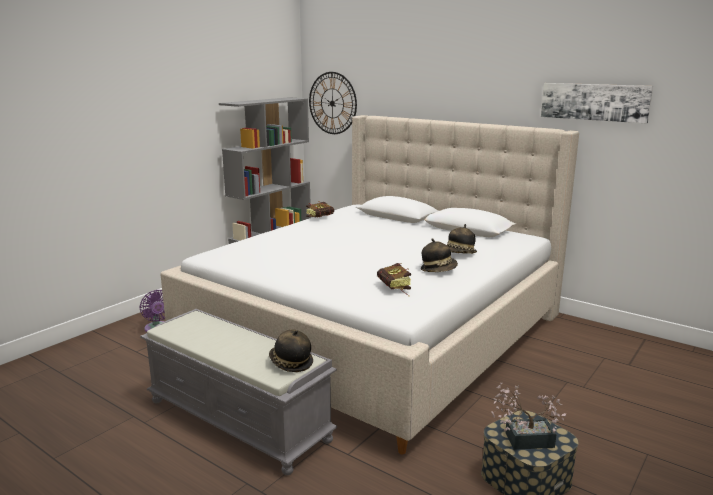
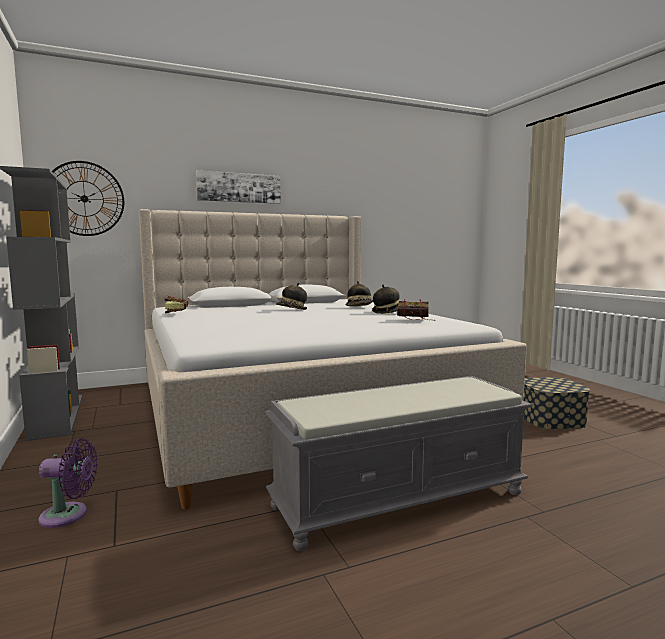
camera: 60 degrees left, 10 degrees down
hat [269,329,313,372] -> hat moved to [276,283,307,310]
potted plant [492,383,566,450] -> none
picture [541,83,653,123] -> picture moved to [196,170,281,204]

